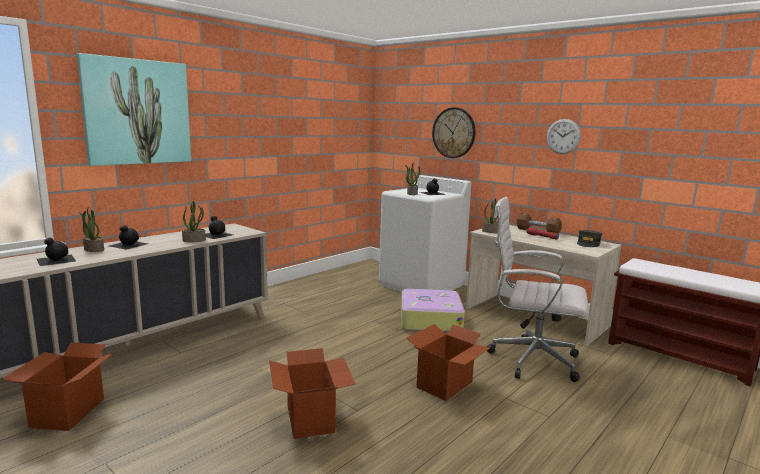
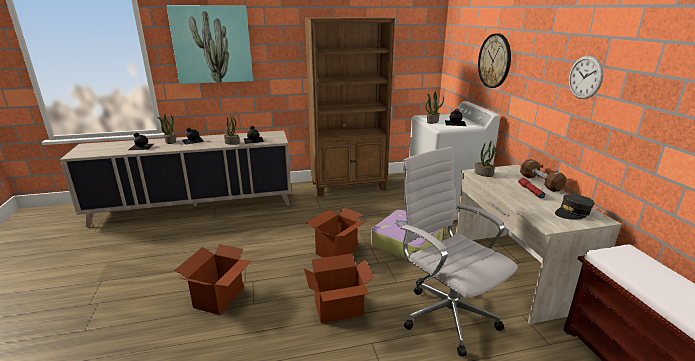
camera: 35 degrees right, 10 degrees up
cardboard box [1,342,115,431] -> cardboard box moved to [306,207,367,258]
none -> brown bookcase [305,17,395,196]

